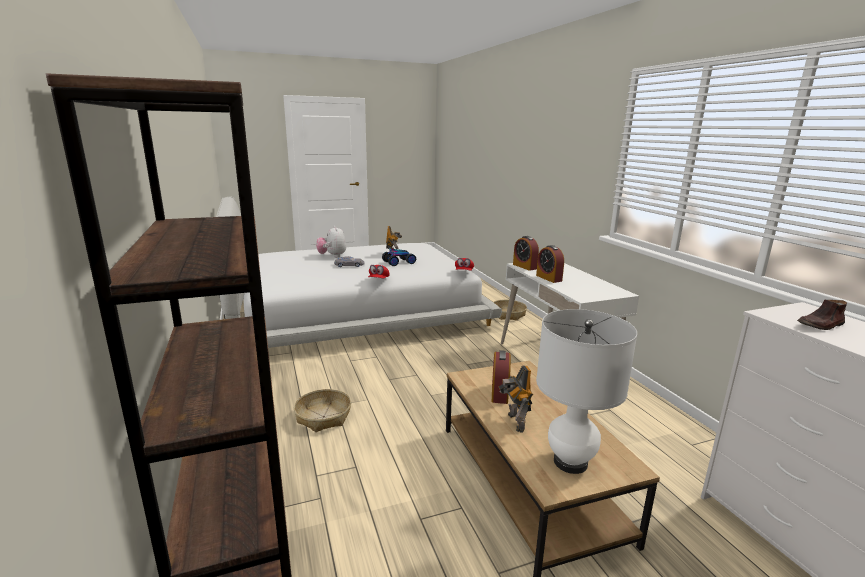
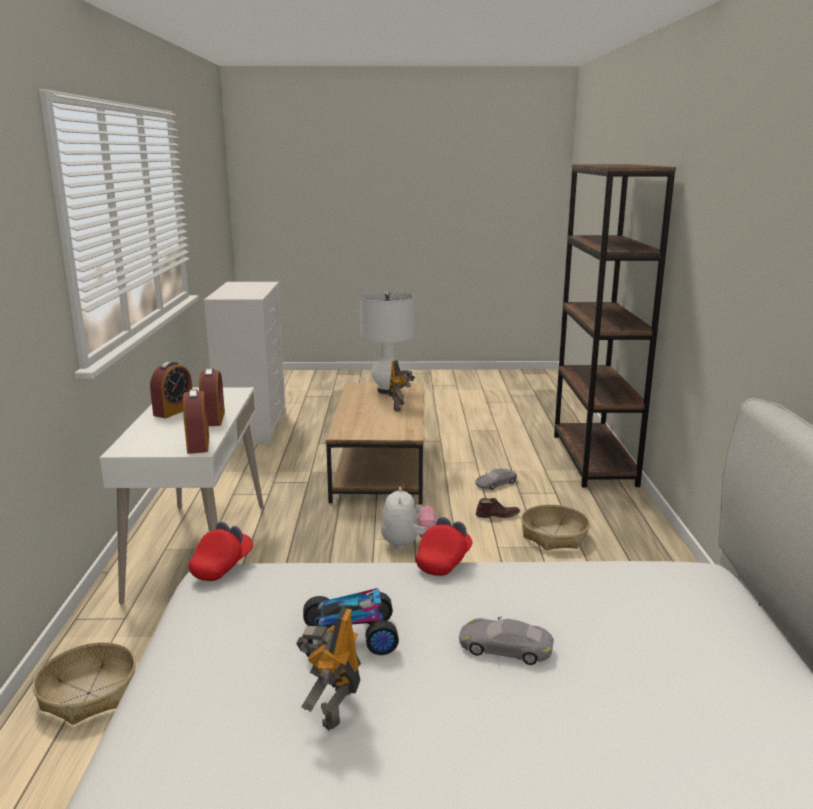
camera: 160 degrees left, 0 degrees up
plush toy [316,226,346,257] -> plush toy moved to [381,486,438,550]
alarm clock [492,350,511,404] -> alarm clock moved to [150,362,192,418]
brown shoe [797,300,847,330] -> brown shoe moved to [476,498,520,518]
none -> grey toy car [475,469,517,490]

